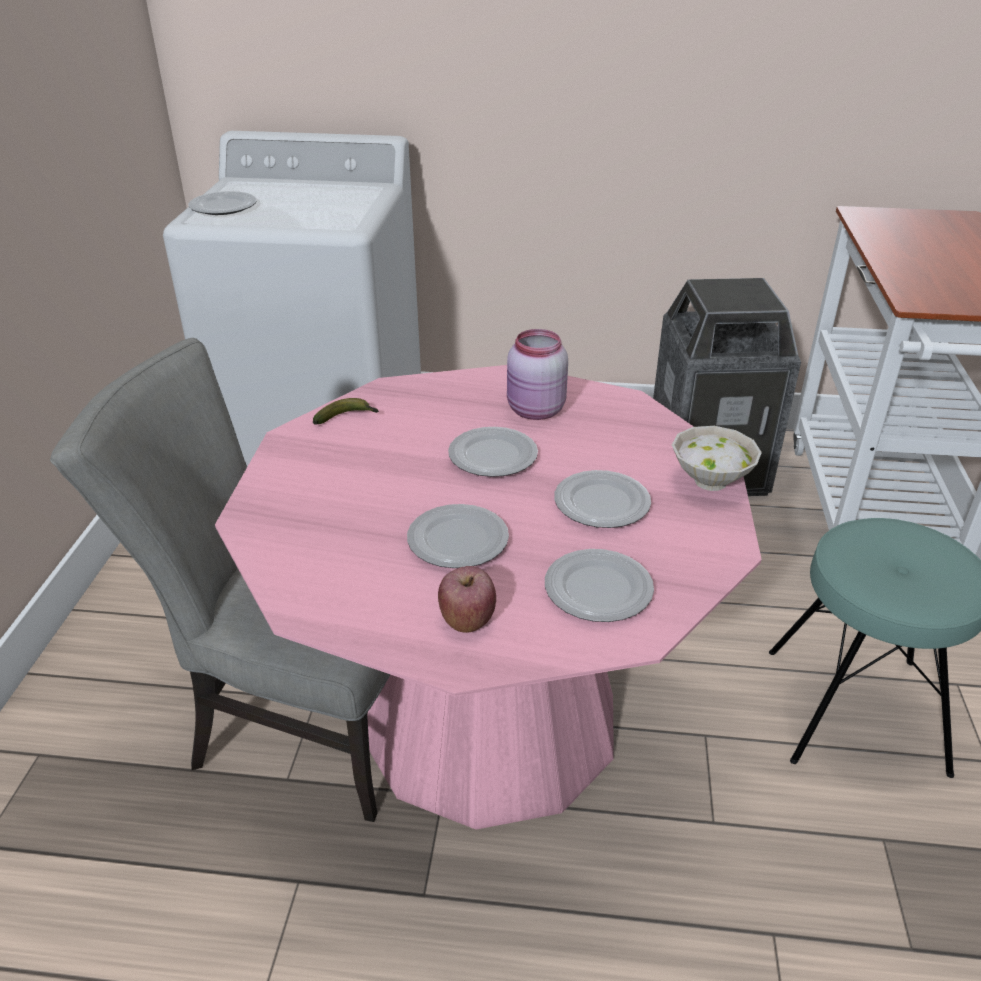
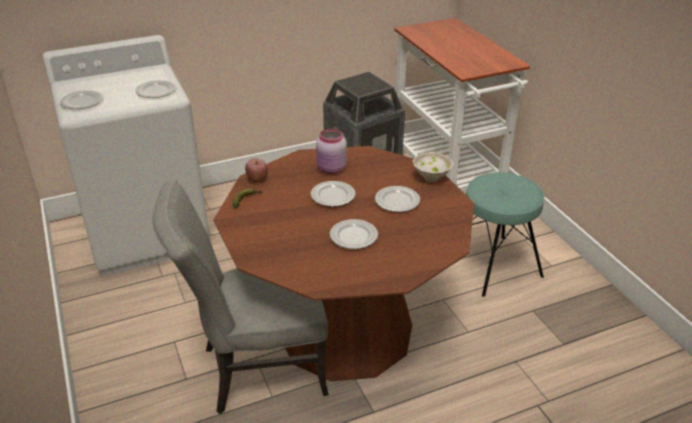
camera: 30 degrees left, 0 degrees up
pink dining table [215,365,762,829] -> brown dining table [213,146,474,381]
apple [438,566,496,633] -> apple moved to [245,158,268,183]
plate [545,549,654,622] -> plate moved to [135,80,176,98]

